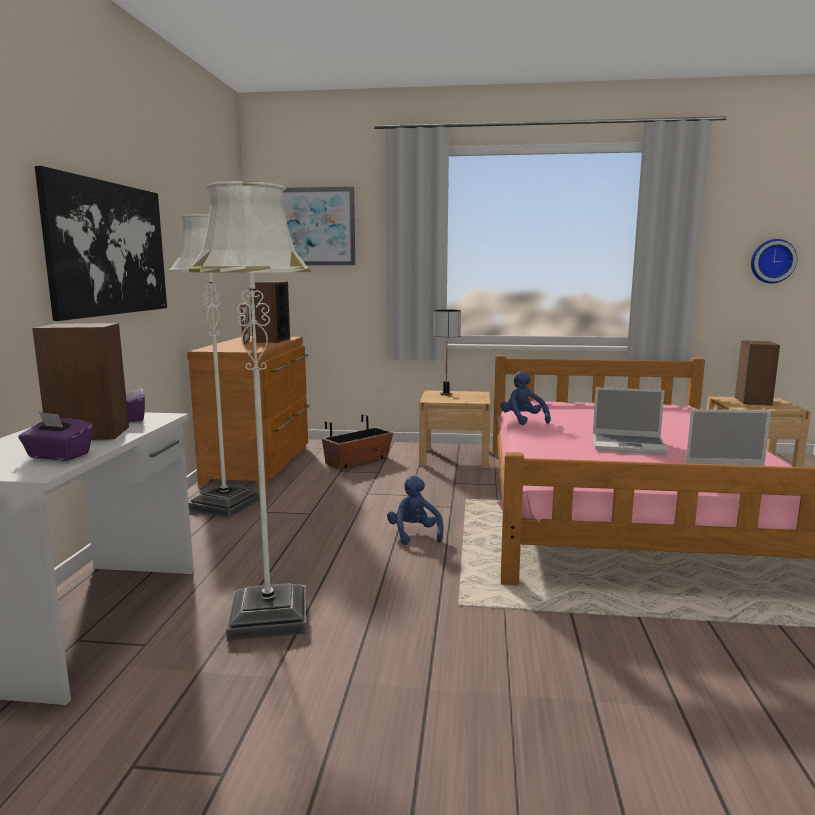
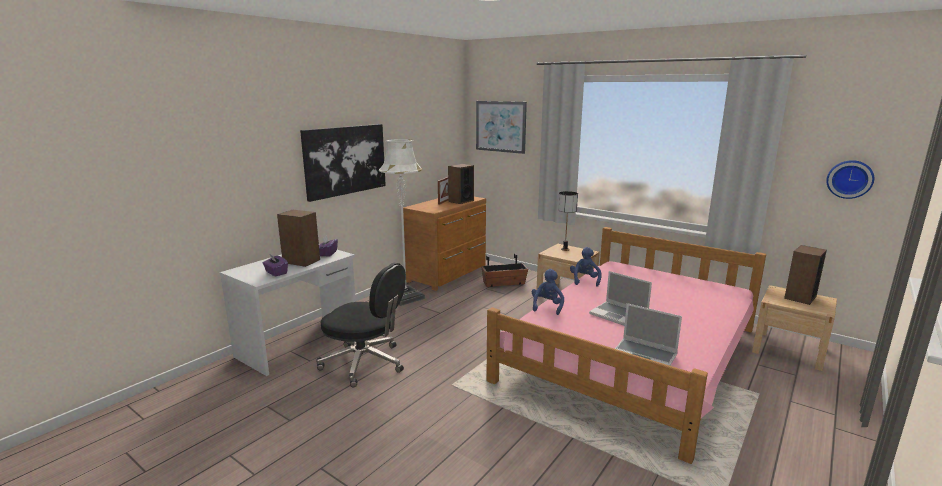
camera: 30 degrees right, 5 degrees up
white floor lamp [188,181,311,641] -> black office chair [316,263,406,387]
blue plush toy [387,475,444,545] -> blue plush toy moved to [532,269,564,315]

